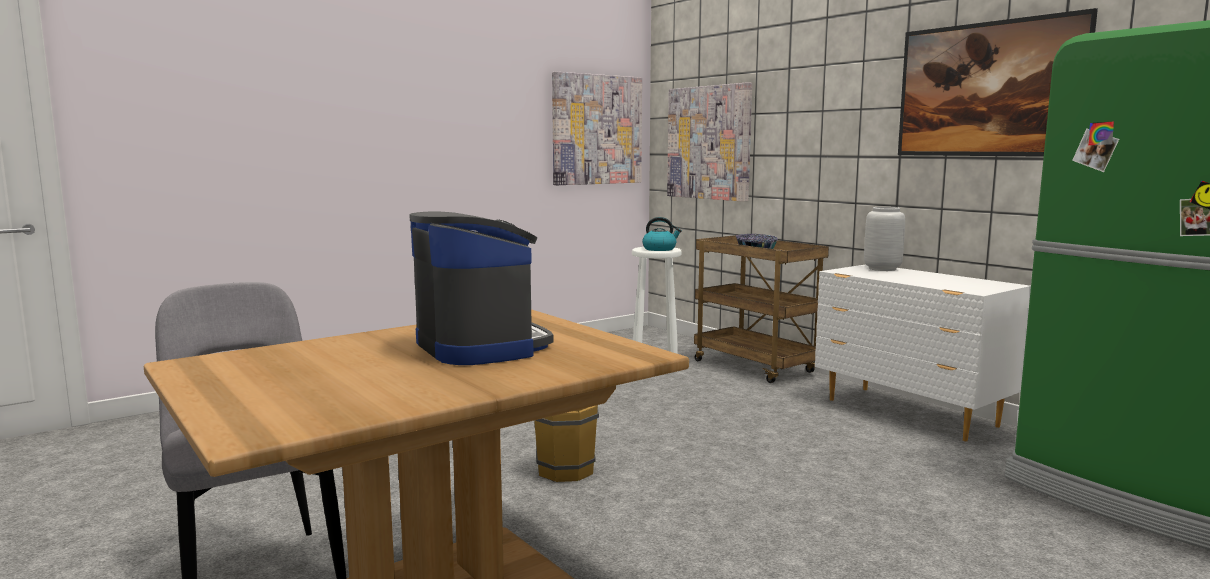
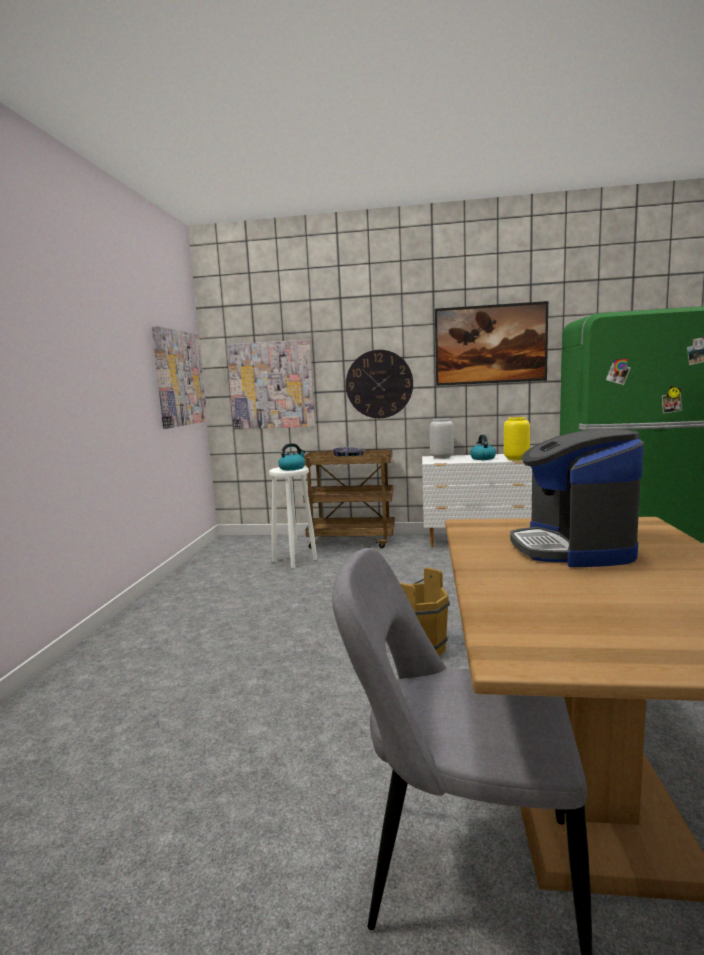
camera: 45 degrees left, 0 degrees up
coffee machine [409,212,553,365] -> coffee machine turned 105 degrees counterclockwise [510,429,644,567]
none -> wall clock [346,350,413,418]
none -> kettle [470,435,496,460]
none -> yellow vase [504,417,530,460]

